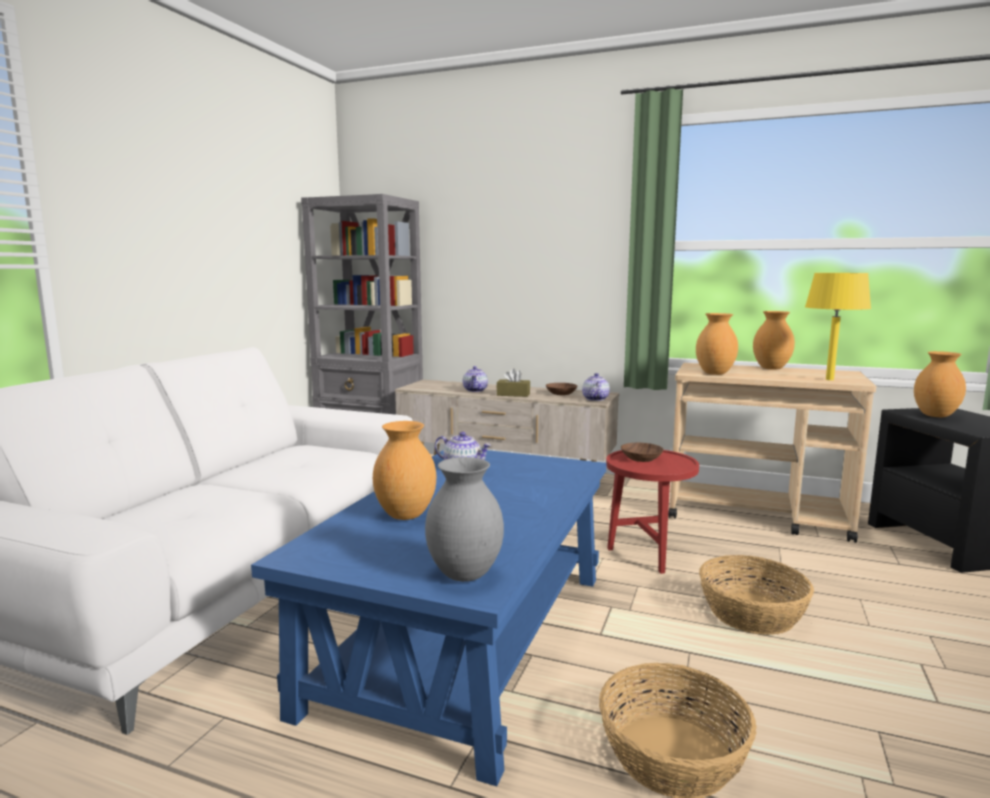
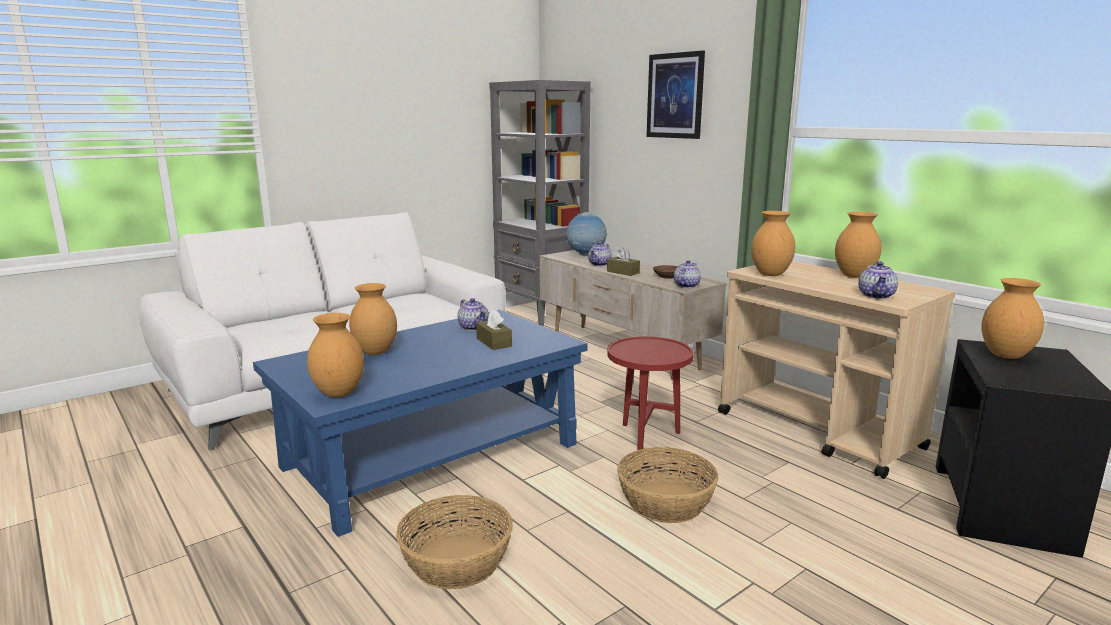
camera: 30 degrees right, 5 degrees up
grey vase [425,457,504,582] -> brown vase [307,313,364,398]
brown bowl [621,443,664,462] -> none
yellow table lamp [805,273,871,380] -> teapot [858,262,898,299]
none -> brown tissue box [476,309,512,350]
none -> globe [566,212,607,256]
none -> picture [646,51,705,139]

